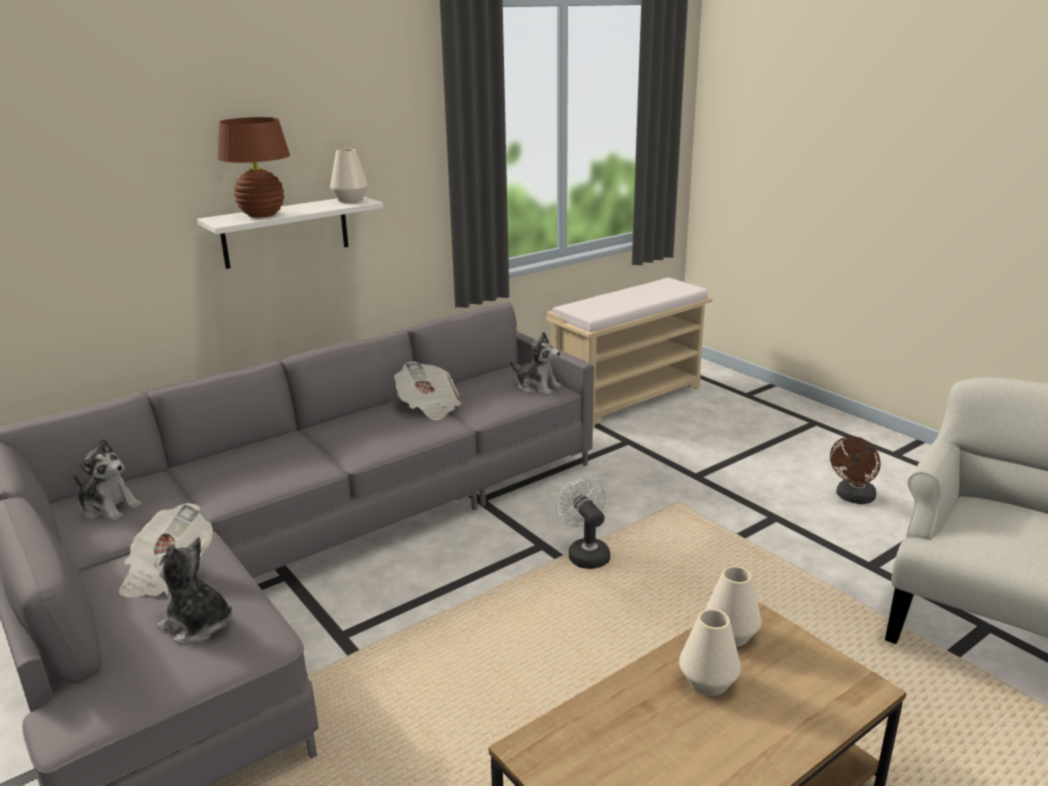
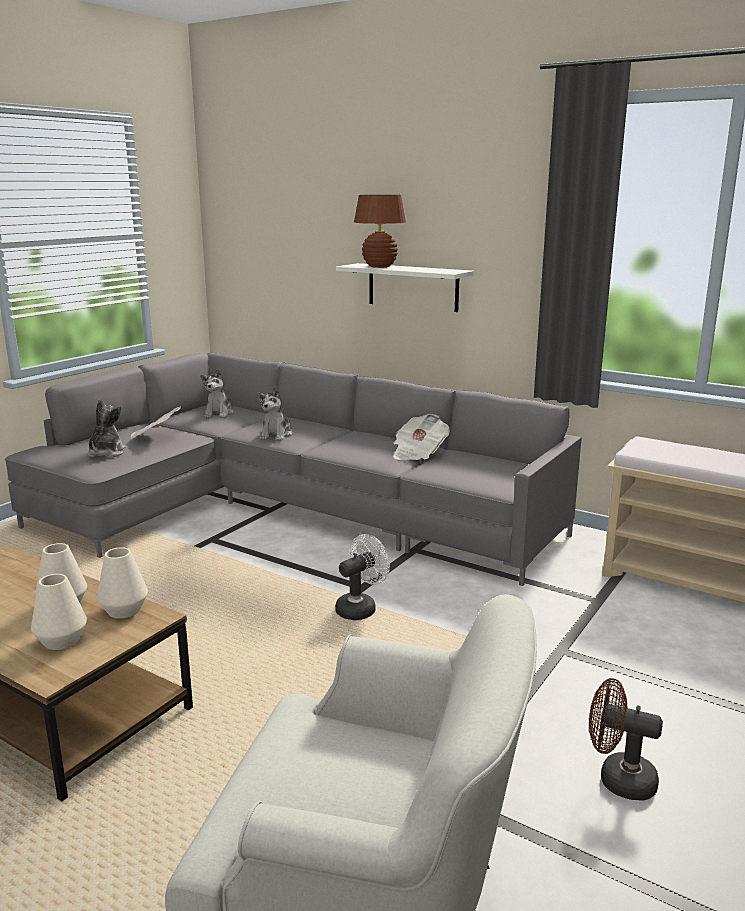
camera: 70 degrees right, 5 degrees down
white vase [330,149,368,203] -> white vase moved to [31,574,87,650]
plush toy [510,332,561,395] -> plush toy moved to [257,387,293,441]

